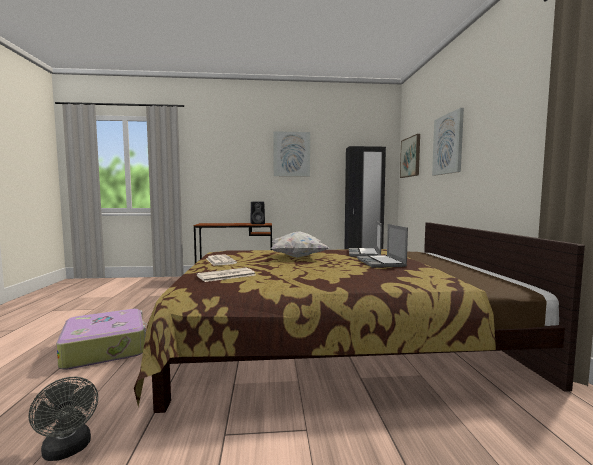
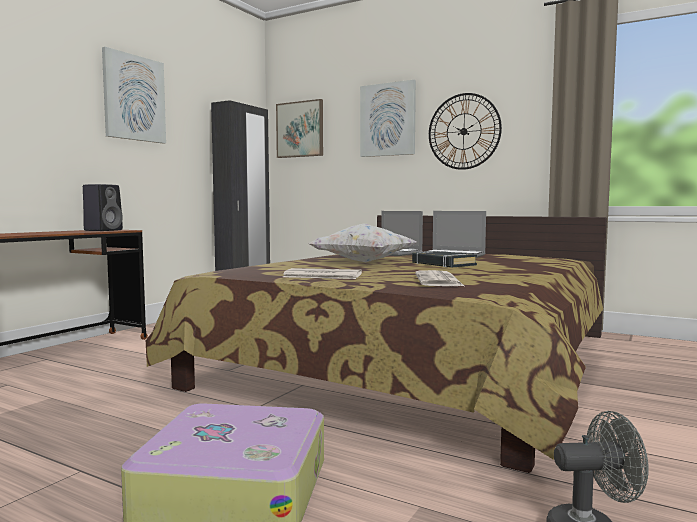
camera: 55 degrees left, 0 degrees up
none -> black book [412,251,477,267]
none -> wall clock [429,93,502,170]

